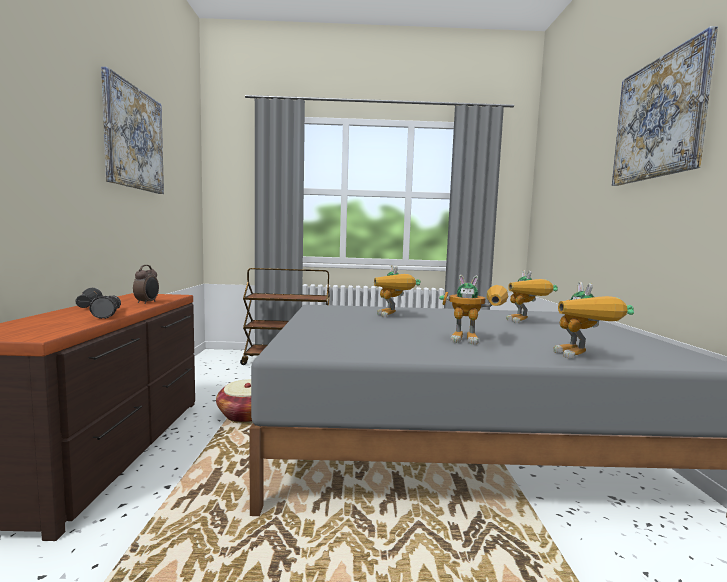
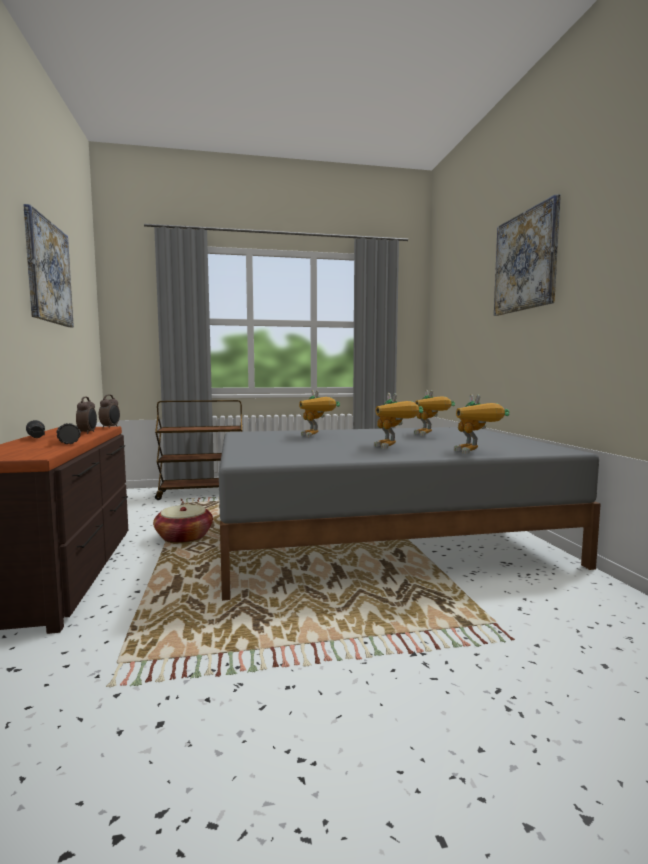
camera: 10 degrees left, 0 degrees up
toy robot [439,275,508,345] -> toy robot turned 60 degrees clockwise [374,393,423,449]
none -> alarm clock [99,395,120,428]

